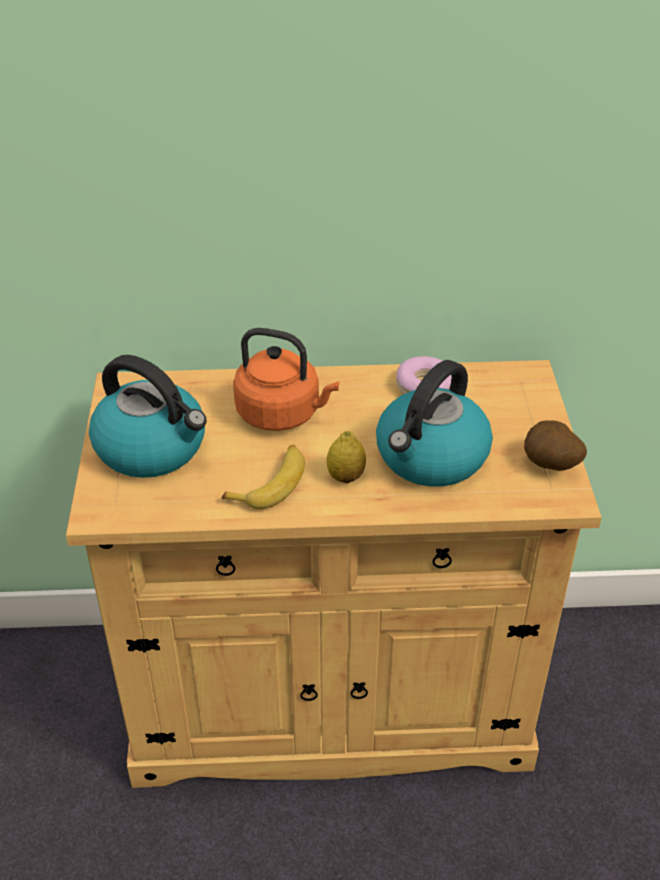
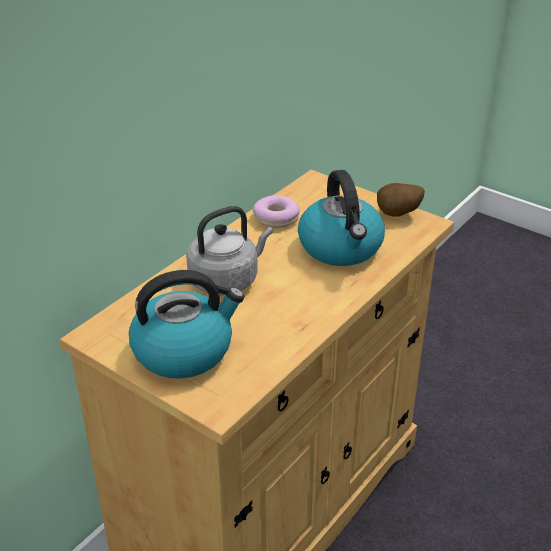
camera: 50 degrees left, 5 degrees down
banana [222,445,305,509] -> none
orange kettle [233,328,339,431] -> grey kettle [186,206,273,295]
lemon [327,431,366,483] -> none

